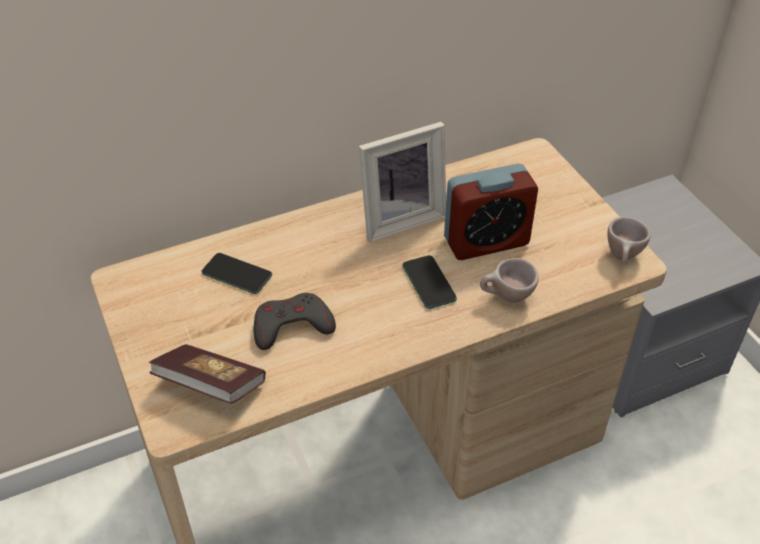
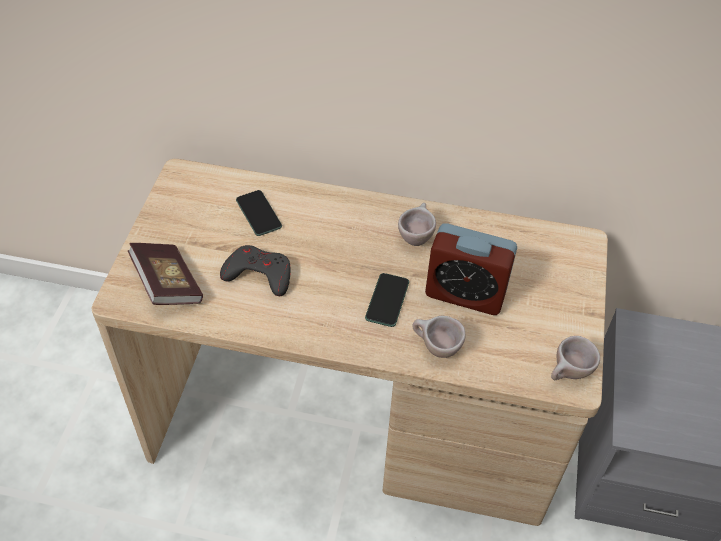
camera: 35 degrees right, 5 degrees up
picture frame [359,122,446,242] -> beige cup [398,203,436,246]

